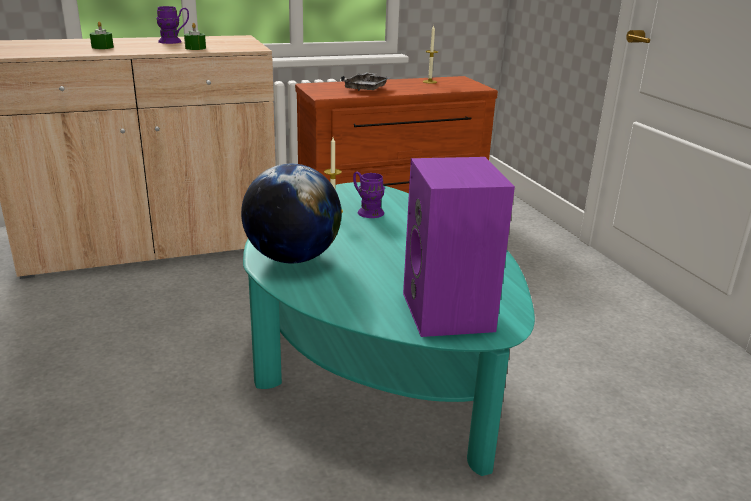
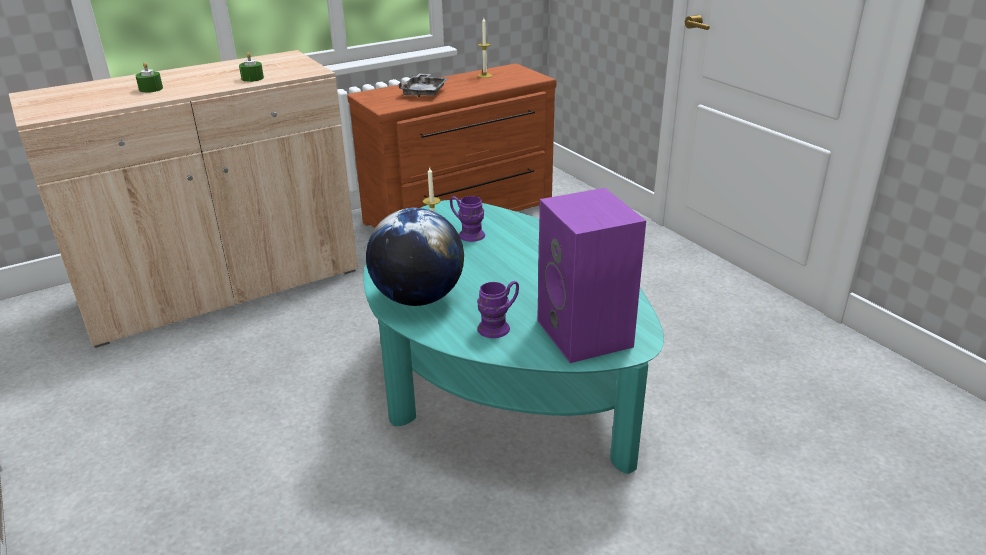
camera: 10 degrees left, 5 degrees up
purple mug [156,6,189,44] -> purple mug moved to [477,281,519,338]

